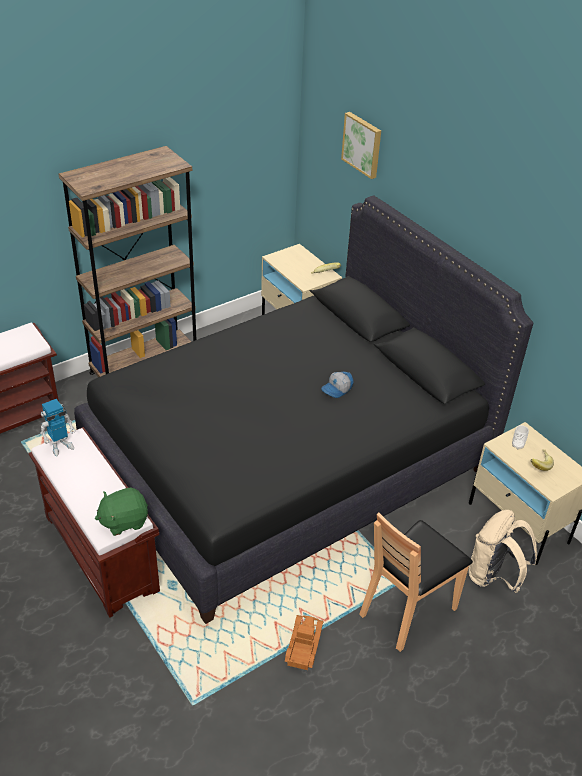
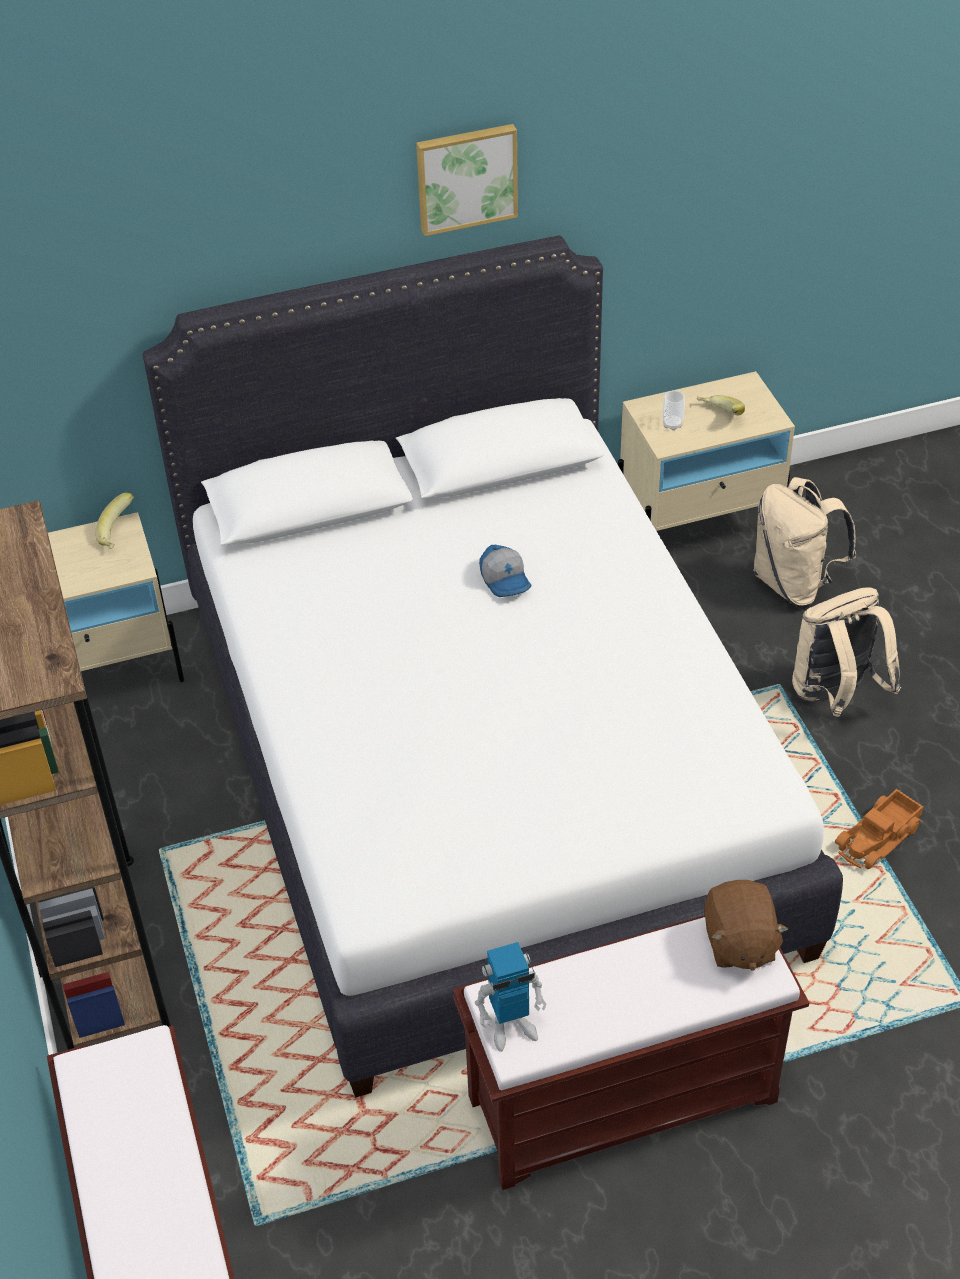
camera: 70 degrees left, 5 degrees up
toy robot [40,399,76,456] -> toy robot turned 90 degrees clockwise [475,942,547,1052]
black bed [74,195,534,624] -> white bed [143,235,843,1098]
green plush toy [95,487,148,536] -> brown plush toy [704,880,788,971]
toy truck [285,615,324,670] -> toy truck turned 75 degrees counterclockwise [835,789,923,869]
picture [341,112,381,179] -> picture moved to [416,124,518,236]
brown chair [359,513,473,652] -> beige backpack [792,587,901,717]

